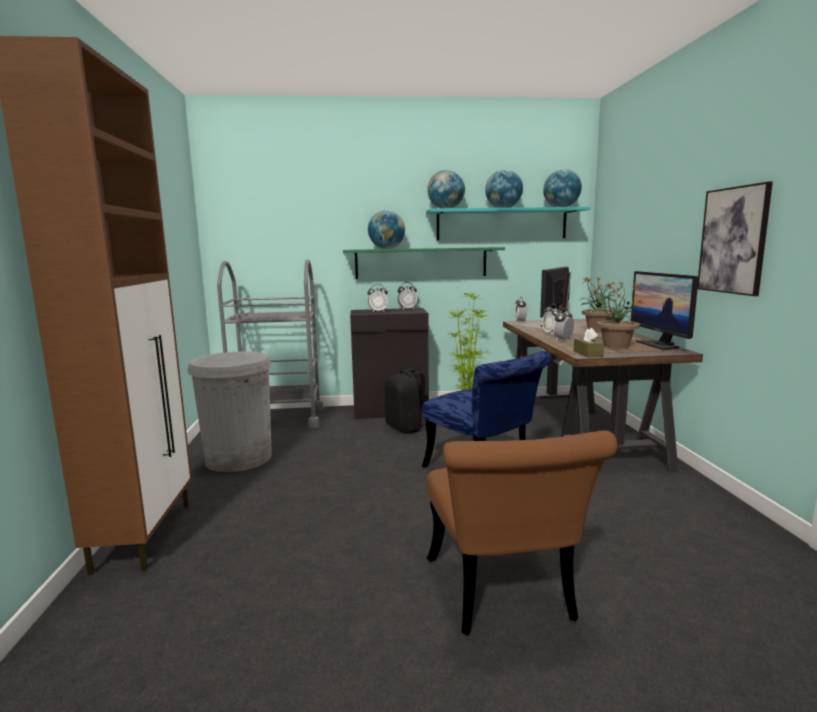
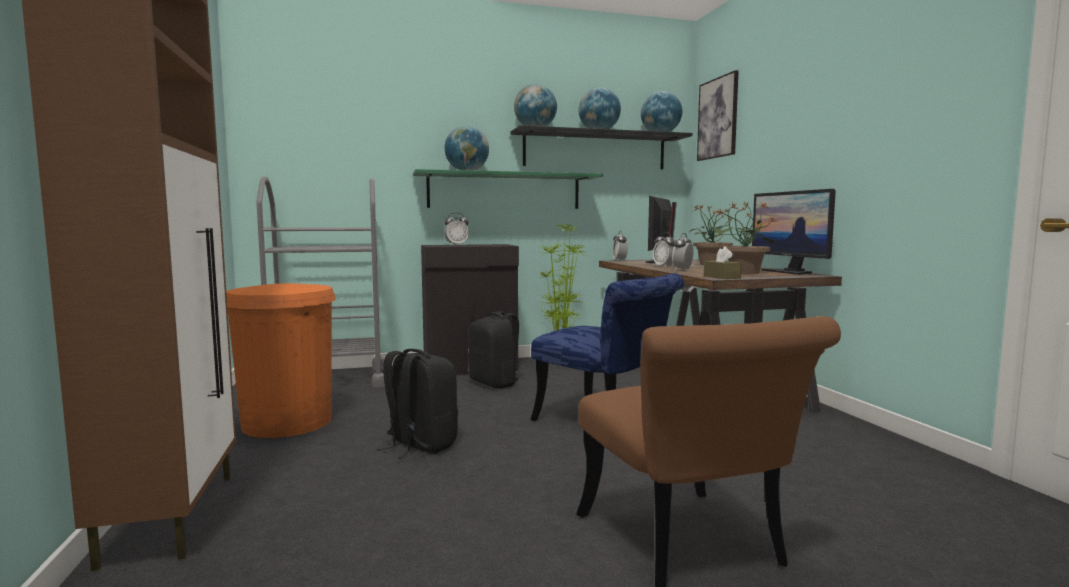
camera: 10 degrees left, 5 degrees down
white trash can [187,351,272,472] -> orange trash can [226,283,336,438]
alarm clock [397,283,417,309] -> none
turquoise shelf [426,207,590,240] -> black shelf [511,125,692,169]
picture [698,181,773,296] -> picture moved to [697,70,739,161]
none -> black backpack [377,349,458,459]

